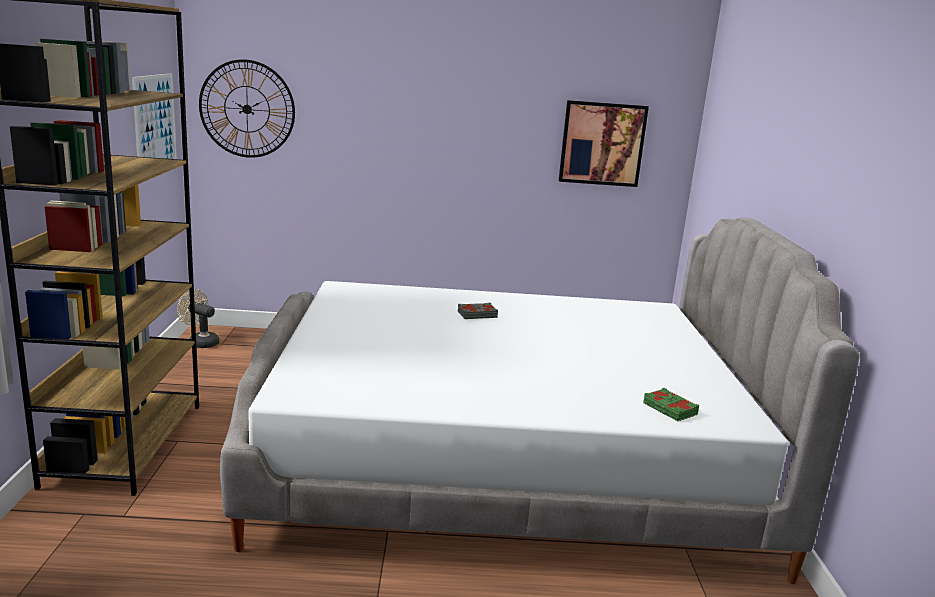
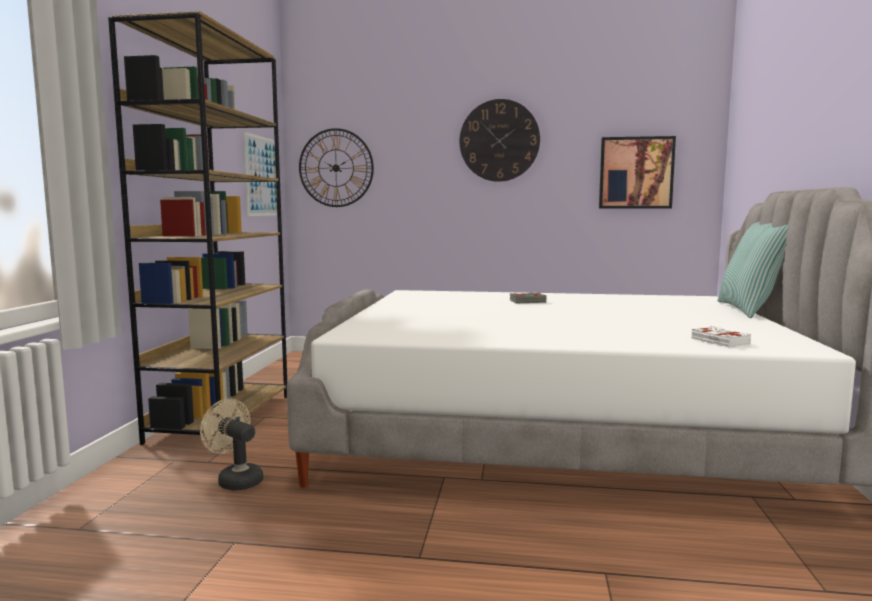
camera: 10 degrees right, 10 degrees down
beige fan [177,289,219,348] -> beige fan moved to [200,399,263,491]
green book [643,388,700,421] -> white book [691,326,751,347]
none -> wall clock [460,99,540,182]
none -> pillow [718,221,788,318]

